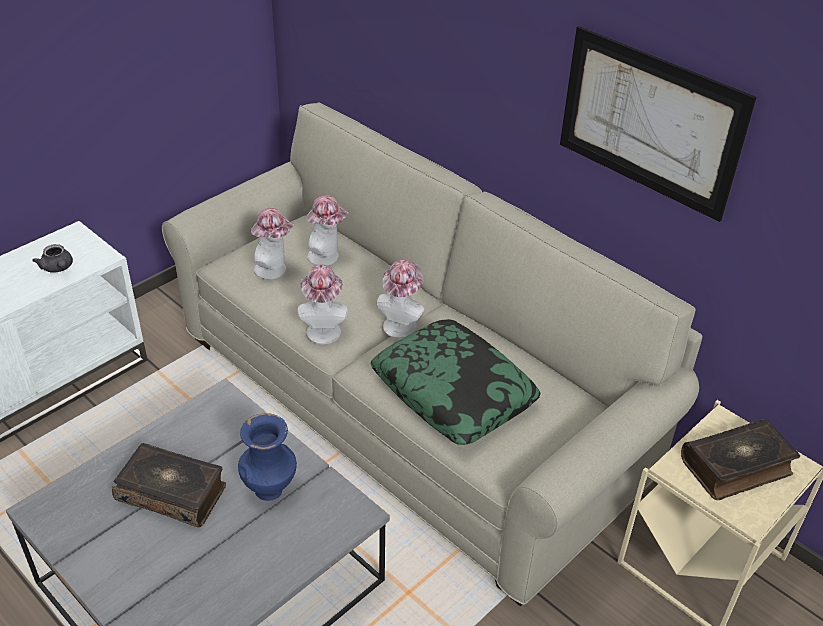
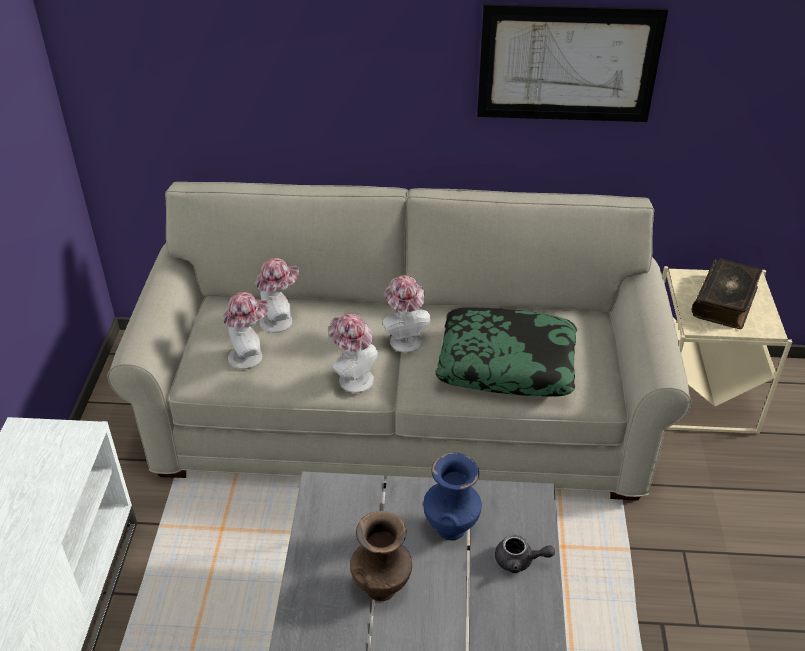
camera: 40 degrees left, 0 degrees up
grey teapot [33,244,73,273] -> grey teapot moved to [495,535,555,573]
book [112,443,226,527] -> brown vase [350,511,412,601]

